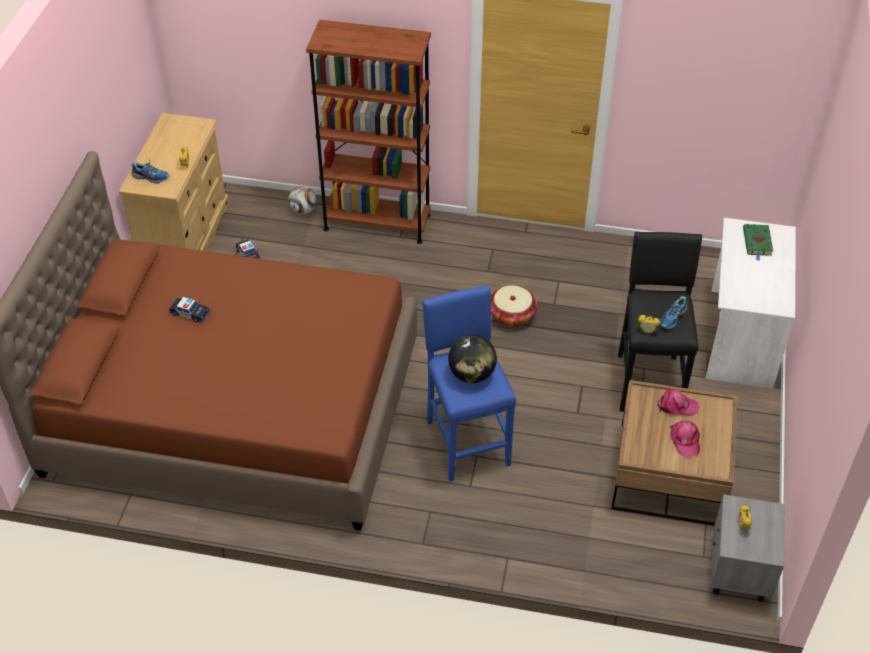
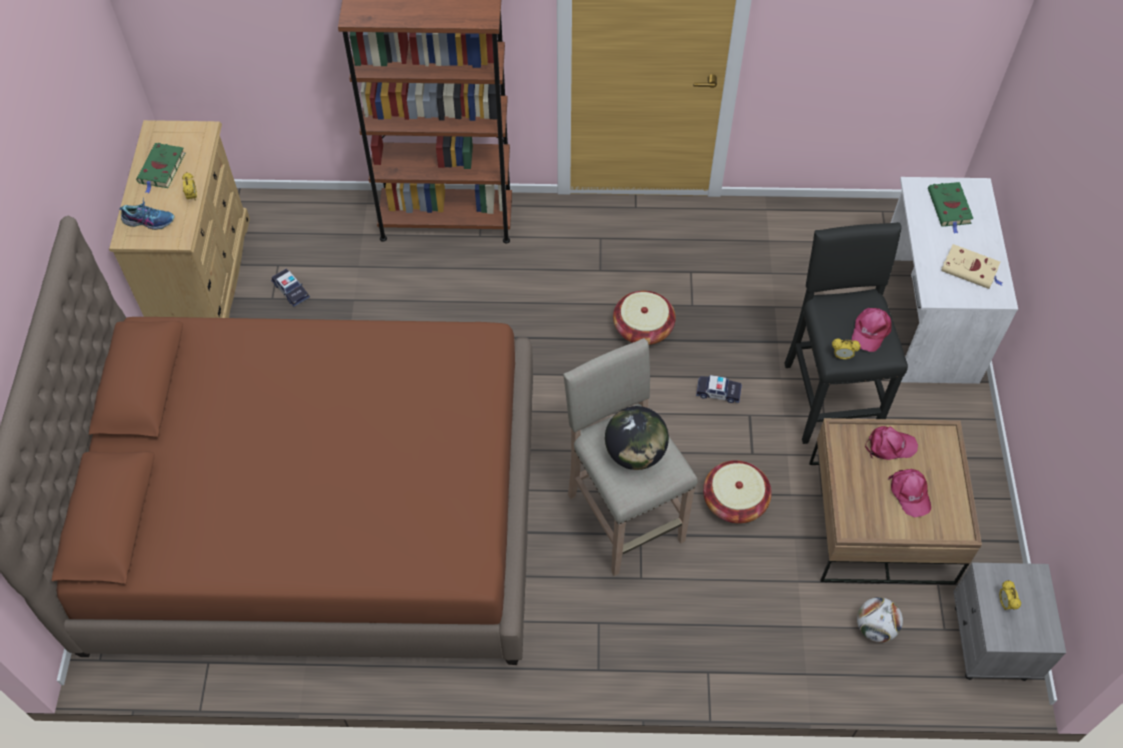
camera: 10 degrees left, 10 degrees up
toy car [169,297,210,323] -> toy car moved to [696,375,742,403]
football [288,186,316,214] -> football moved to [857,597,903,642]
blue stool [422,285,516,482] -> beige stool [563,338,698,576]
shoe [660,296,687,329] -> pink cap [852,308,891,352]
none -> green book [136,143,185,193]
none -> basket [703,460,772,524]
none -> beige book [941,244,1003,289]

